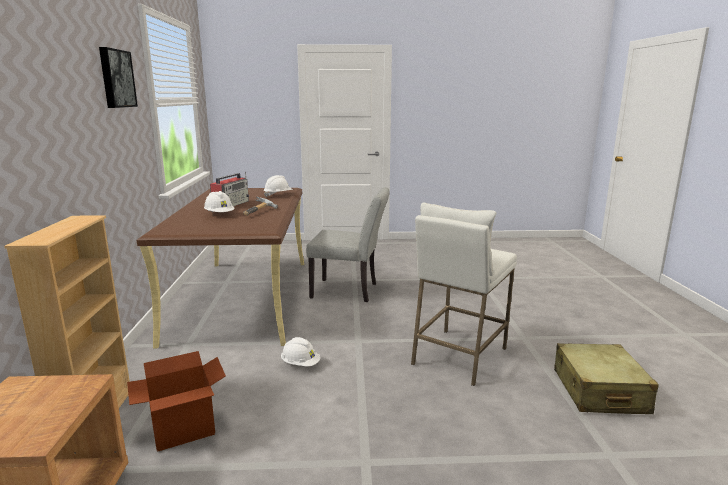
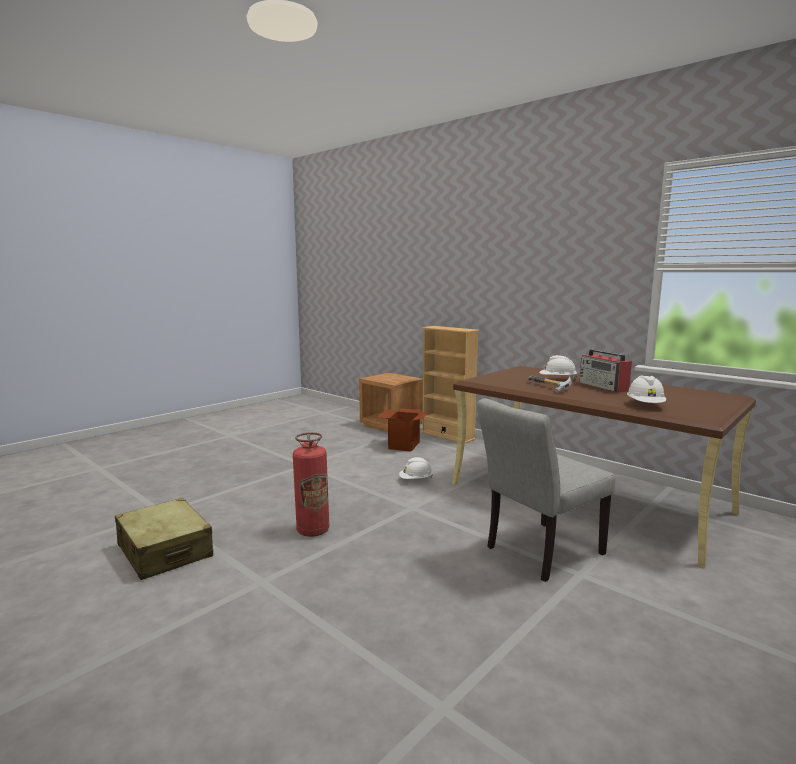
camera: 135 degrees right, 5 degrees down
picture [99,47,138,108] -> none
white stool [411,202,517,386] -> fire extinguisher [293,432,329,537]

